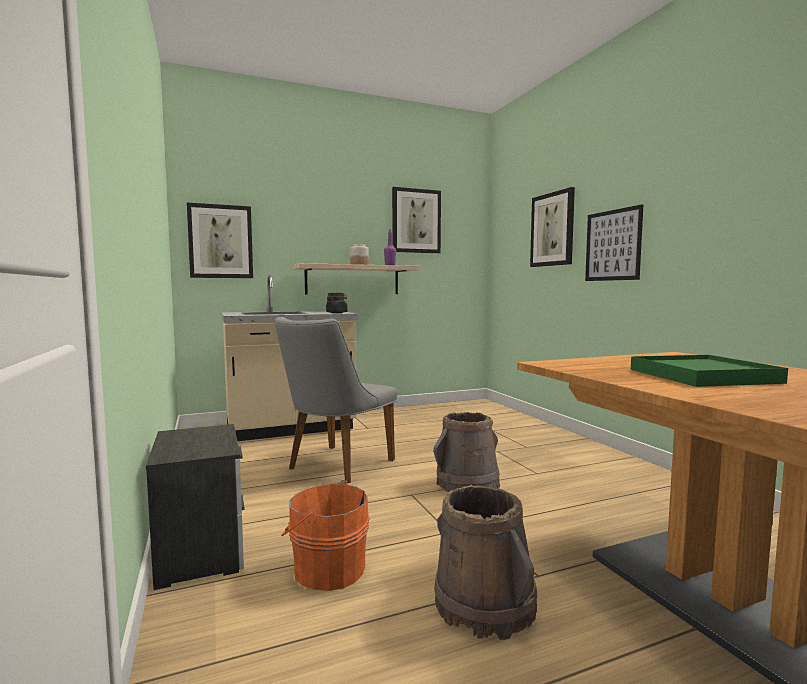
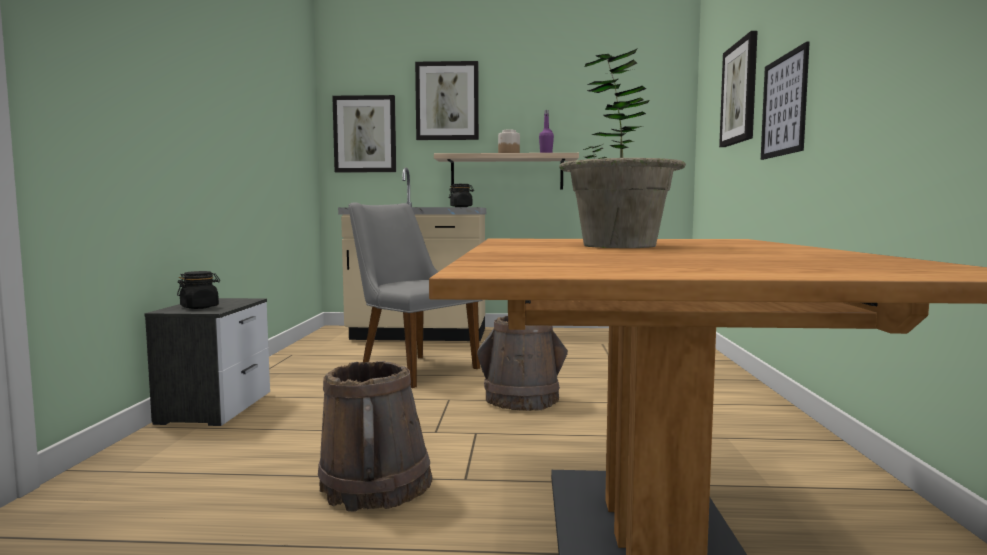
camera: 25 degrees right, 0 degrees up
grey chair [274,317,398,483] -> grey chair turned 75 degrees clockwise [348,202,482,388]
orange bucket [281,480,370,591] -> none
picture [392,187,441,253] -> picture moved to [415,61,479,140]
green tray [631,355,788,387] -> potted plant [559,48,686,248]
none -> black jar [177,271,220,309]

